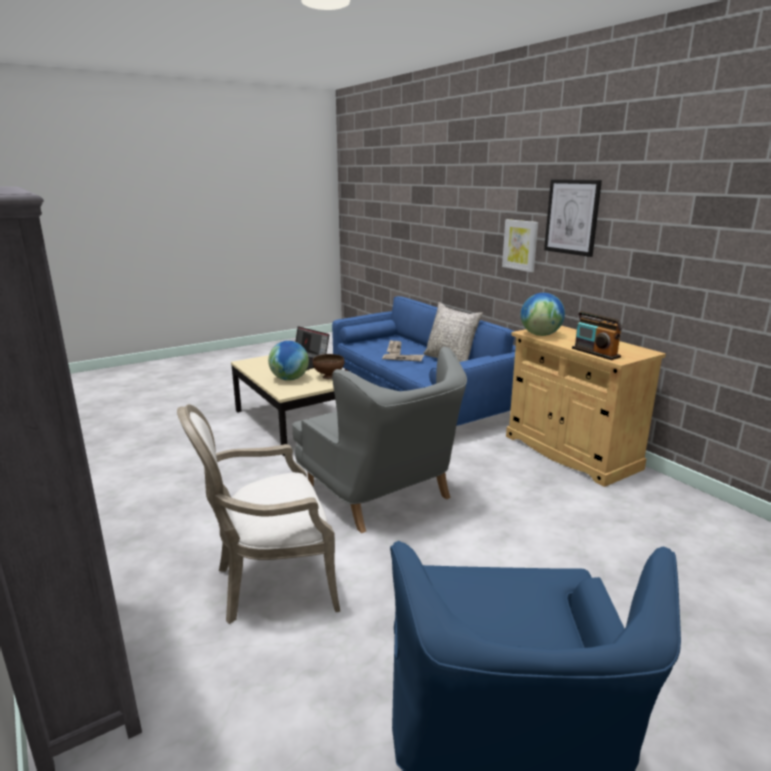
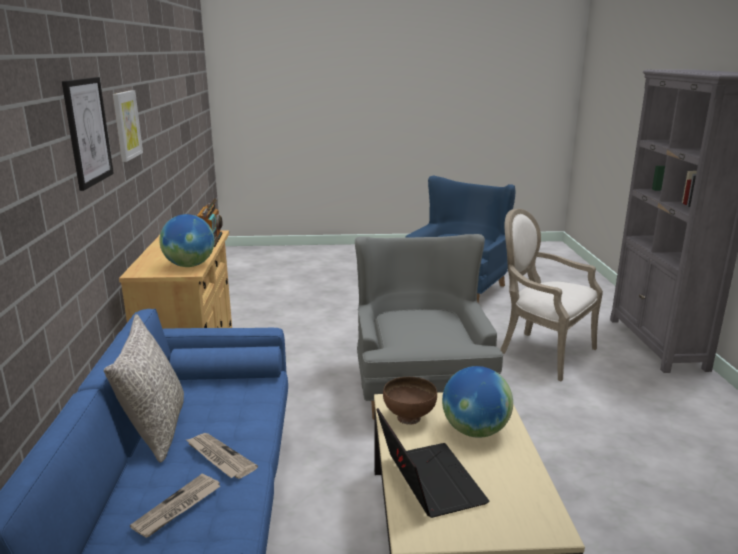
camera: 150 degrees left, 0 degrees up
armchair [177,404,340,624] -> armchair turned 150 degrees counterclockwise [500,209,603,382]
picture [502,219,538,272] -> picture moved to [113,90,143,162]

